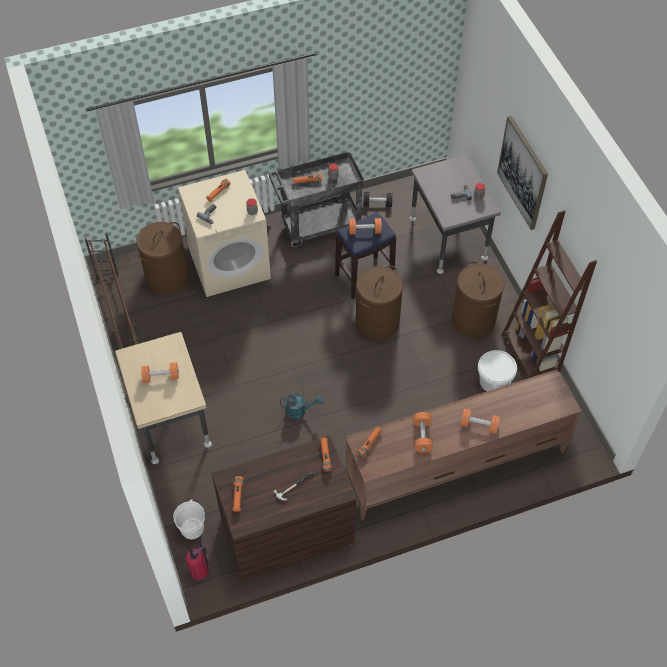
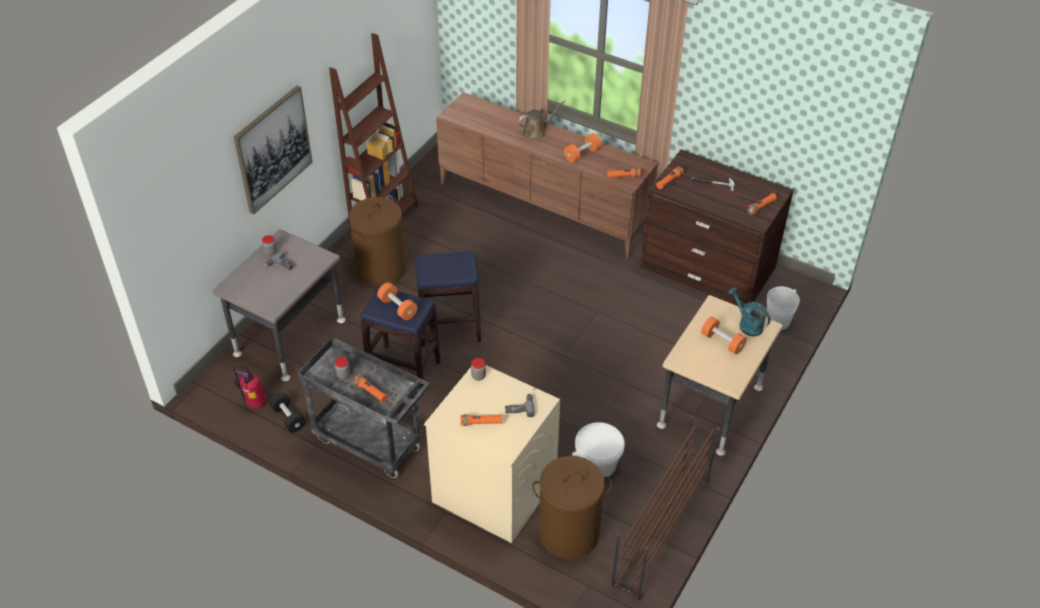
camera: 130 degrees left, 10 degrees down
fire extinguisher [186,541,209,580] -> fire extinguisher moved to [233,365,266,409]
turquoise watering can [280,394,323,419] -> turquoise watering can moved to [728,287,770,337]
brown laundry basket [356,266,403,340] -> stool [415,251,481,347]
orange dumbbell [460,409,500,434] -> brown watering can [518,101,565,140]
white bucket [478,350,517,392] -> white bucket moved to [572,422,625,477]

